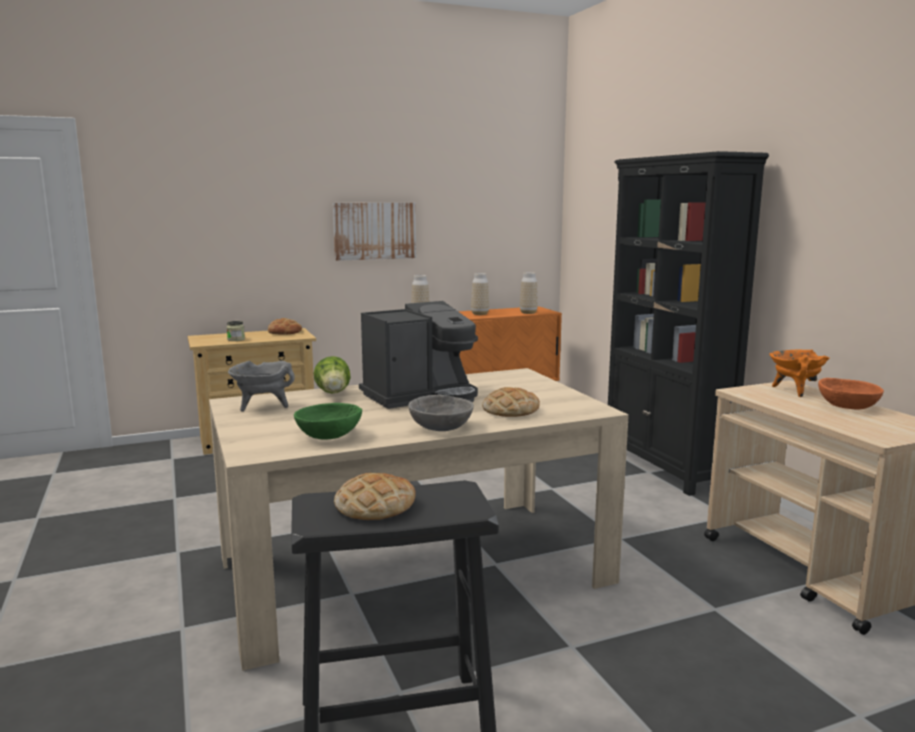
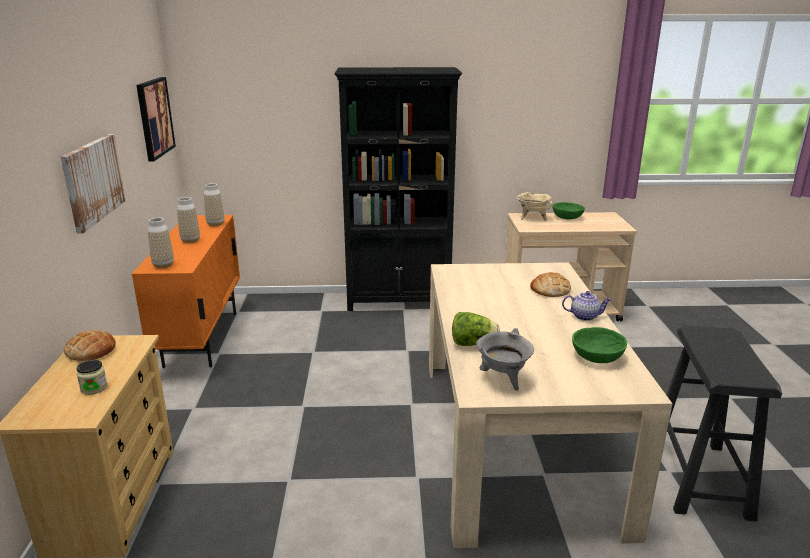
camera: 70 degrees left, 10 degrees up
bread [334,473,415,520] -> none
coffee machine [359,301,478,409] -> none
grey bowl [408,395,474,431] -> teapot [562,291,612,321]
orange cooking pot [769,350,830,397] -> beige cooking pot [517,192,552,221]
orange bowl [818,378,884,409] -> green bowl [552,202,585,219]
none -> picture [136,77,176,162]

